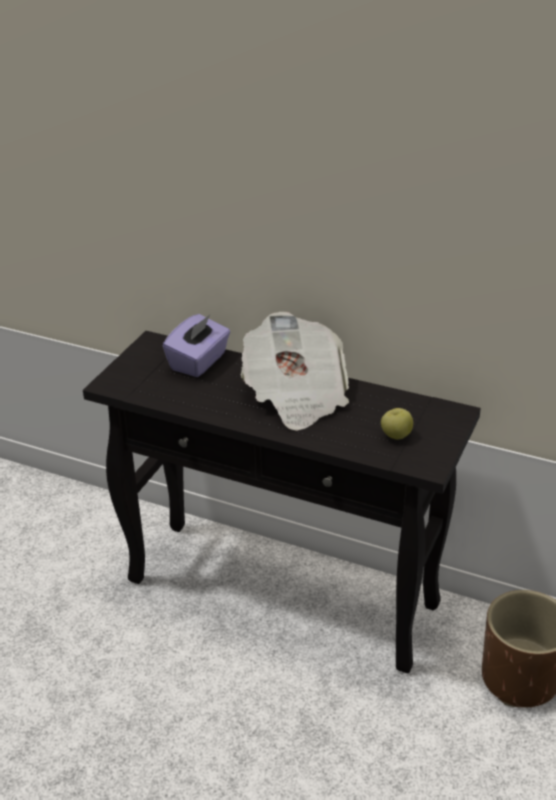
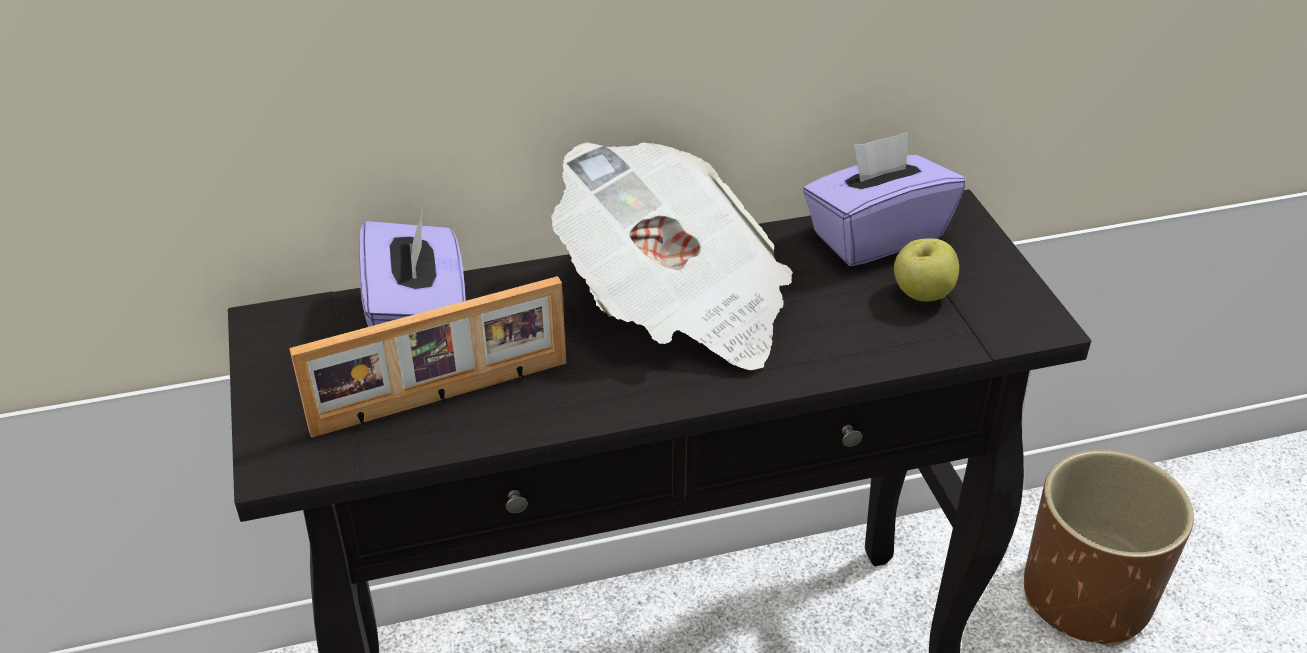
camera: 40 degrees left, 5 degrees up
none -> picture frame [289,276,566,438]
none -> purple tissue box [803,132,965,266]

